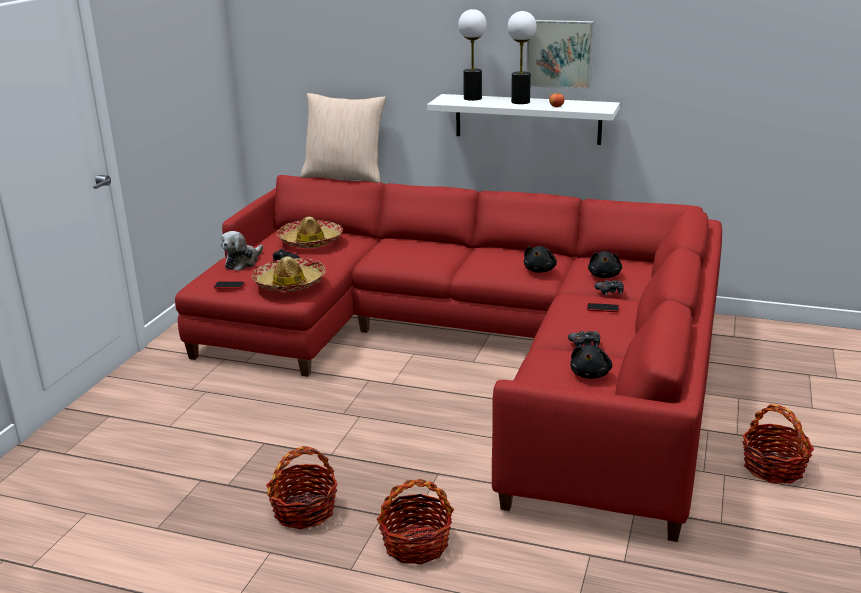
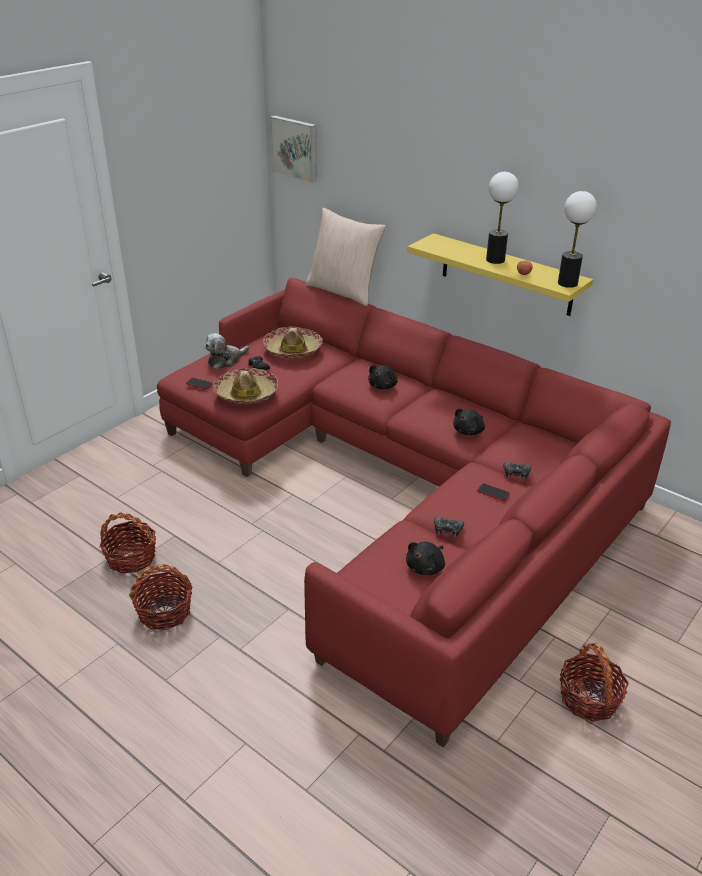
camera: 20 degrees right, 10 degrees up
basket [377,479,454,564] -> basket moved to [99,512,156,574]
white shelf [427,94,620,145] -> yellow shelf [407,233,593,316]
table lamp [458,9,487,101] -> table lamp moved to [558,191,597,288]
picture [526,20,594,89] -> picture moved to [270,116,317,183]
black plush toy [588,251,622,278] -> black plush toy moved to [368,365,398,389]

